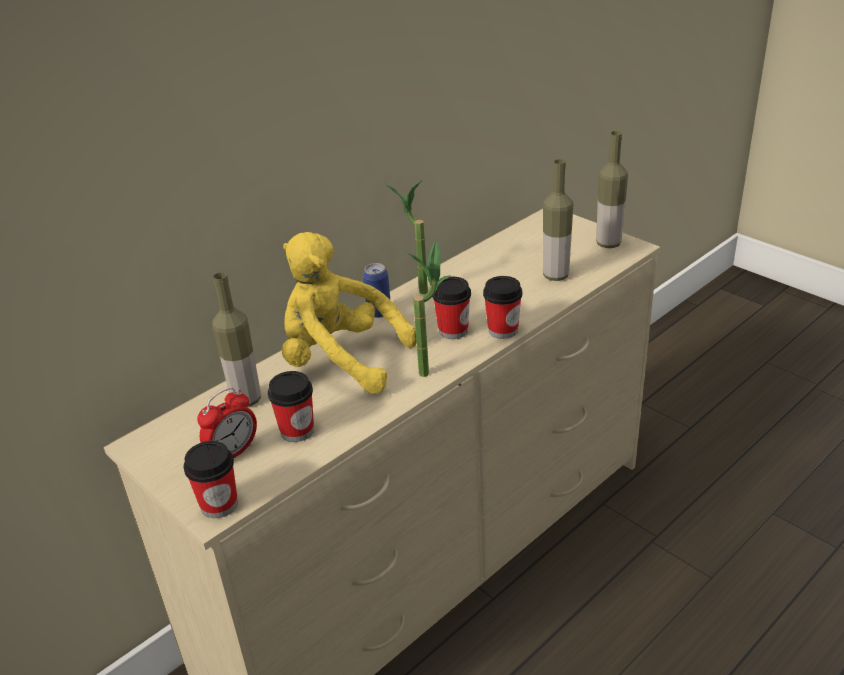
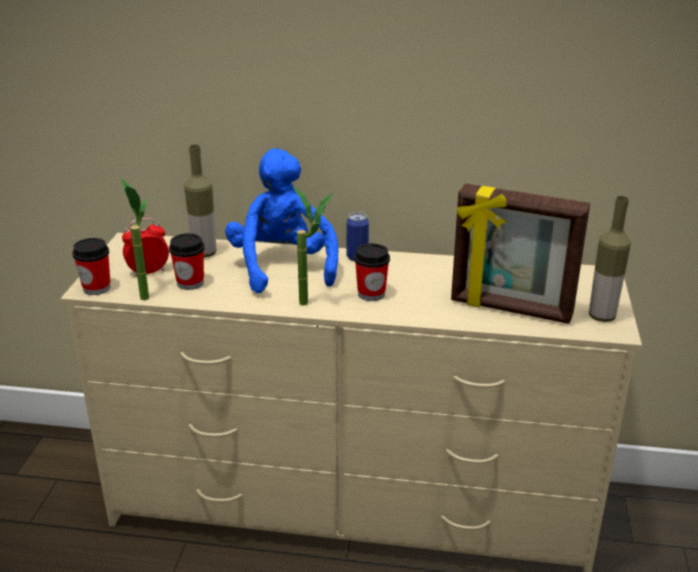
camera: 50 degrees right, 5 degrees down
alarm clock [197,387,257,458] -> alarm clock turned 150 degrees clockwise [122,218,169,277]
yellow plush toy [282,232,417,394] -> blue plush toy [225,149,339,293]
potted plant [384,179,428,294] -> potted plant moved to [120,178,149,300]
cup [483,276,523,339] -> none
bottle [543,159,573,281] -> picture frame [451,183,590,324]

